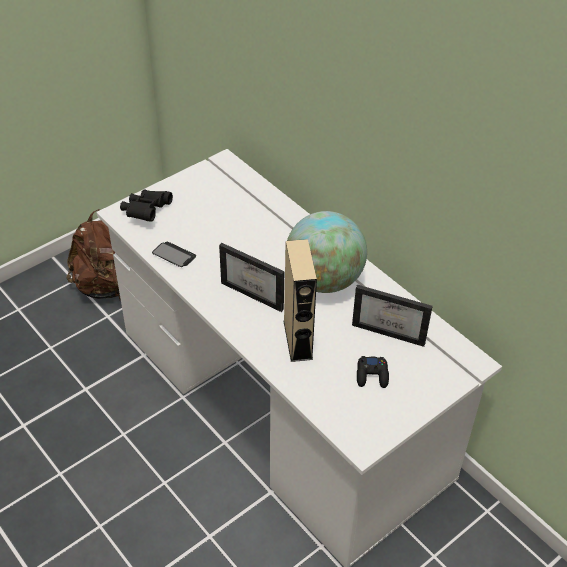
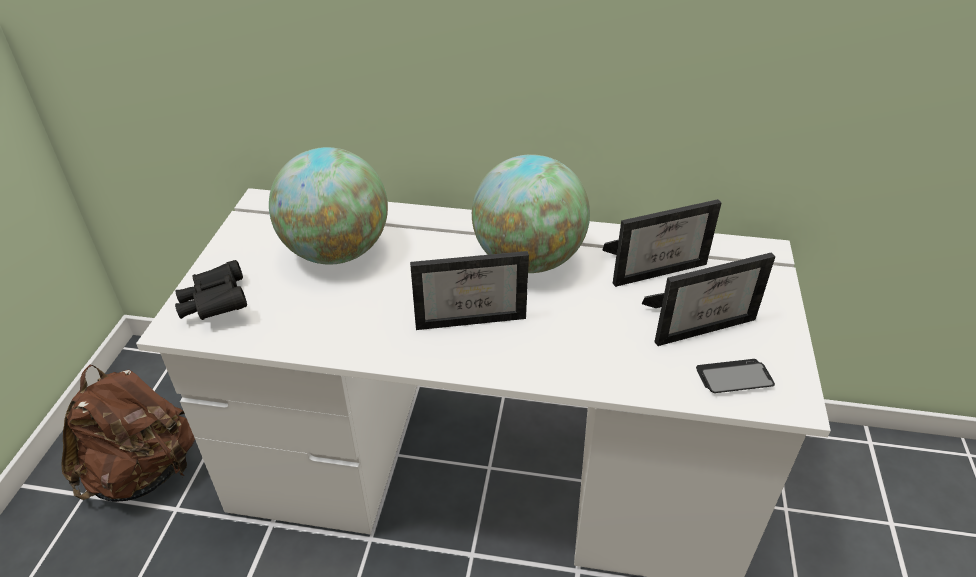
camera: 40 degrees left, 5 degrees down
phone [152,241,196,267] -> phone moved to [696,359,775,393]
beige speaker [283,239,317,362] -> none
black game controller [357,356,389,388] -> picture frame [642,253,776,346]
none -> globe [269,147,388,265]

